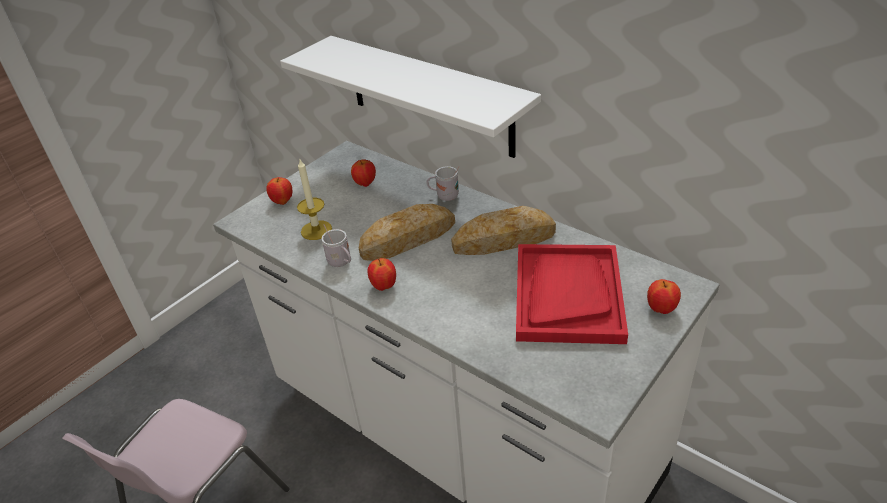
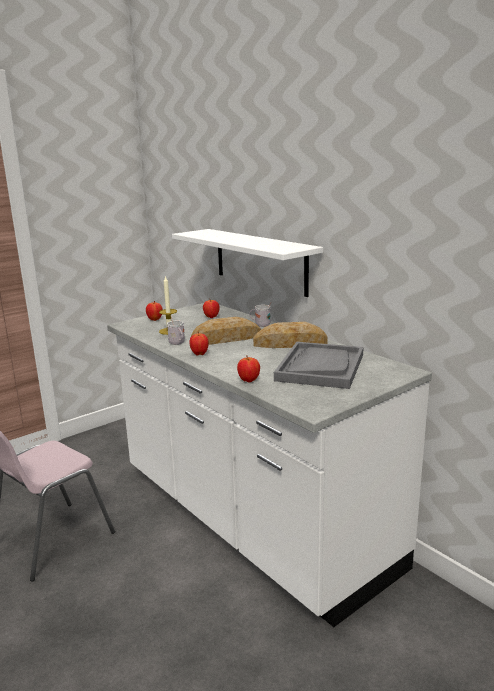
camera: 10 degrees right, 20 degrees down
red tray [516,244,628,344] -> grey tray [274,342,363,389]
apple [647,279,681,314] -> apple moved to [237,356,260,383]

